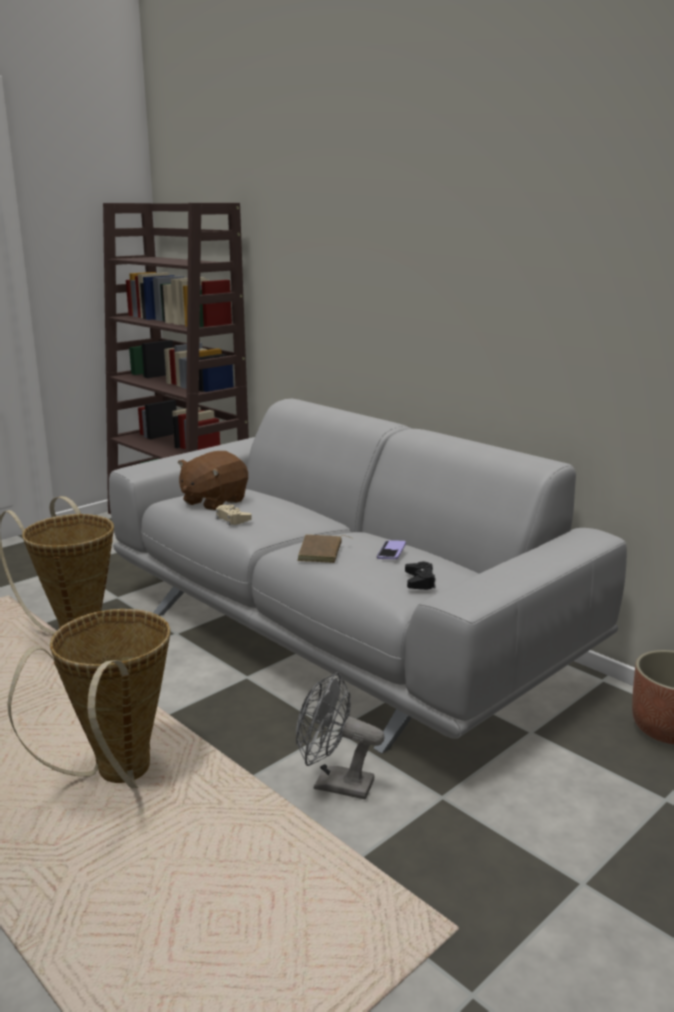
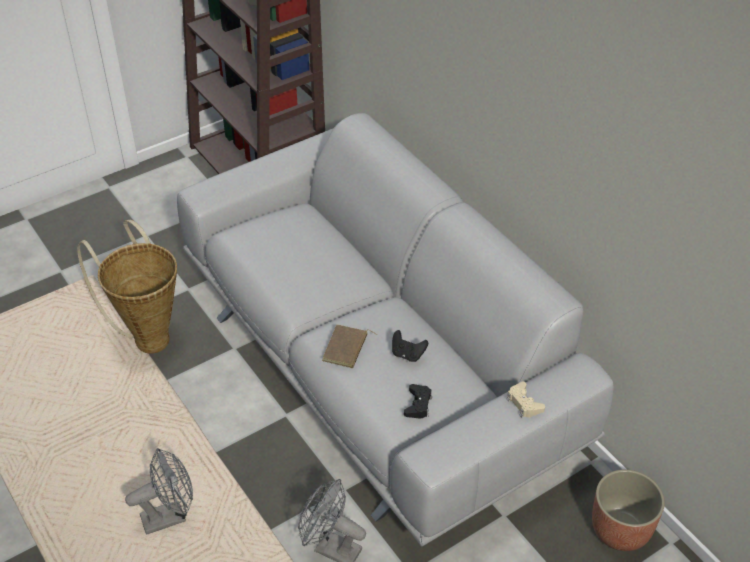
camera: 10 degrees right, 25 degrees up
basket [8,609,170,788] -> grey fan [125,448,193,535]
brown plush toy [178,451,248,510] -> none
beige game controller [216,505,252,526] -> beige game controller moved to [507,381,545,418]
phone [377,540,406,559] -> black game controller [392,330,428,362]

